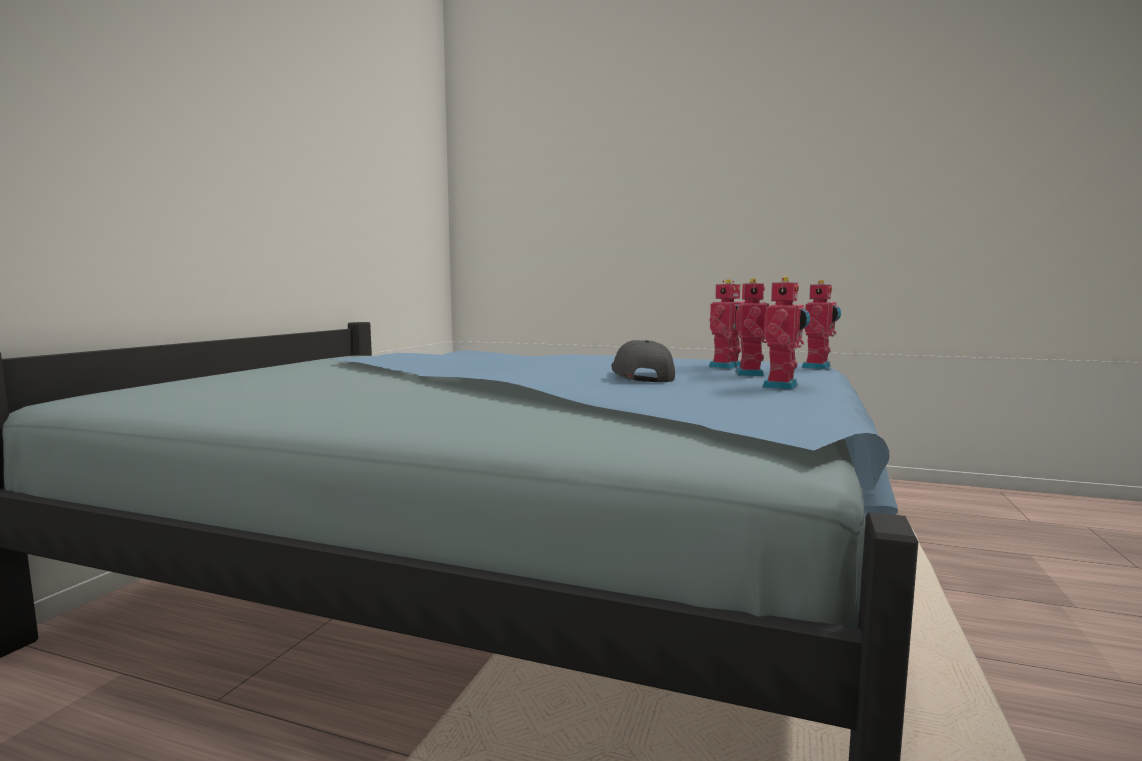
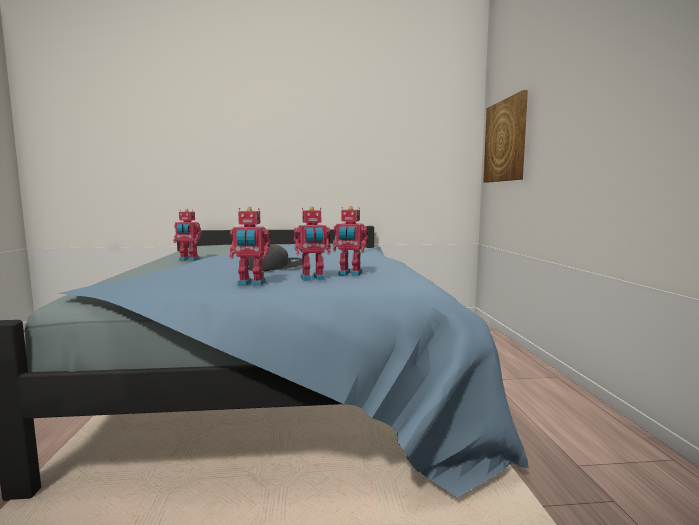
camera: 65 degrees right, 0 degrees up
toy robot [801,280,841,369] -> toy robot moved to [173,209,202,261]
none -> picture [484,90,528,183]

